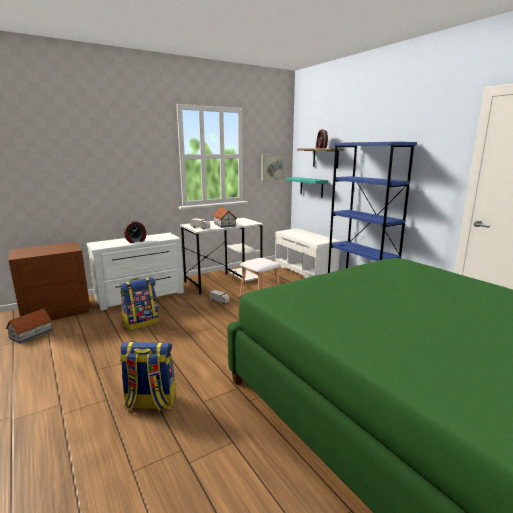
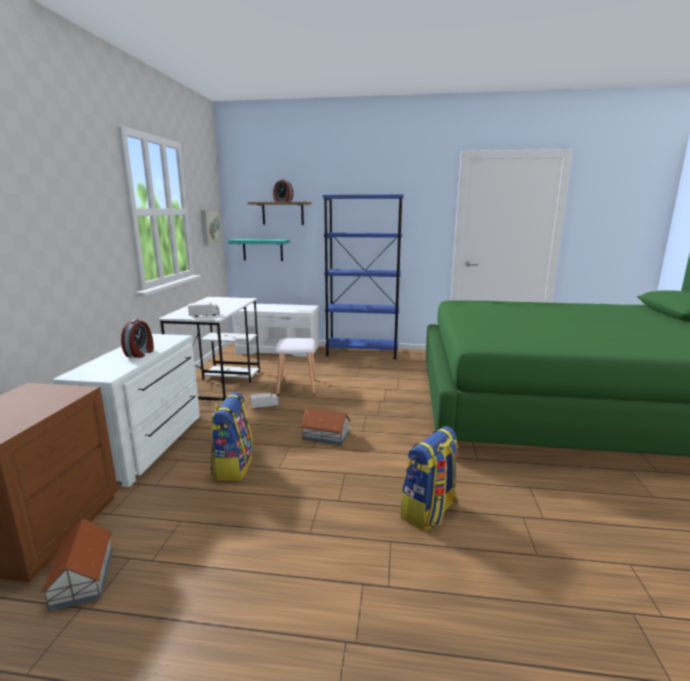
camera: 50 degrees left, 0 degrees up
toy house [213,207,237,228] -> toy house moved to [301,408,351,445]

